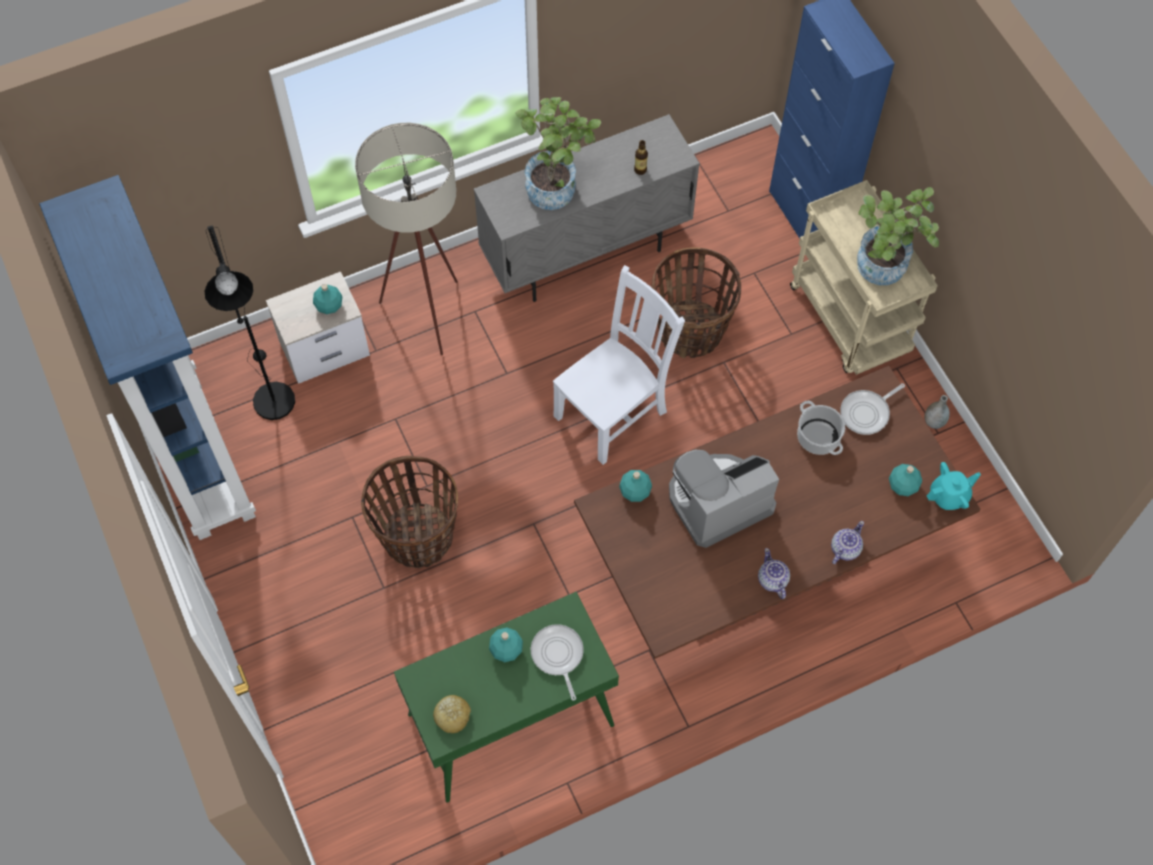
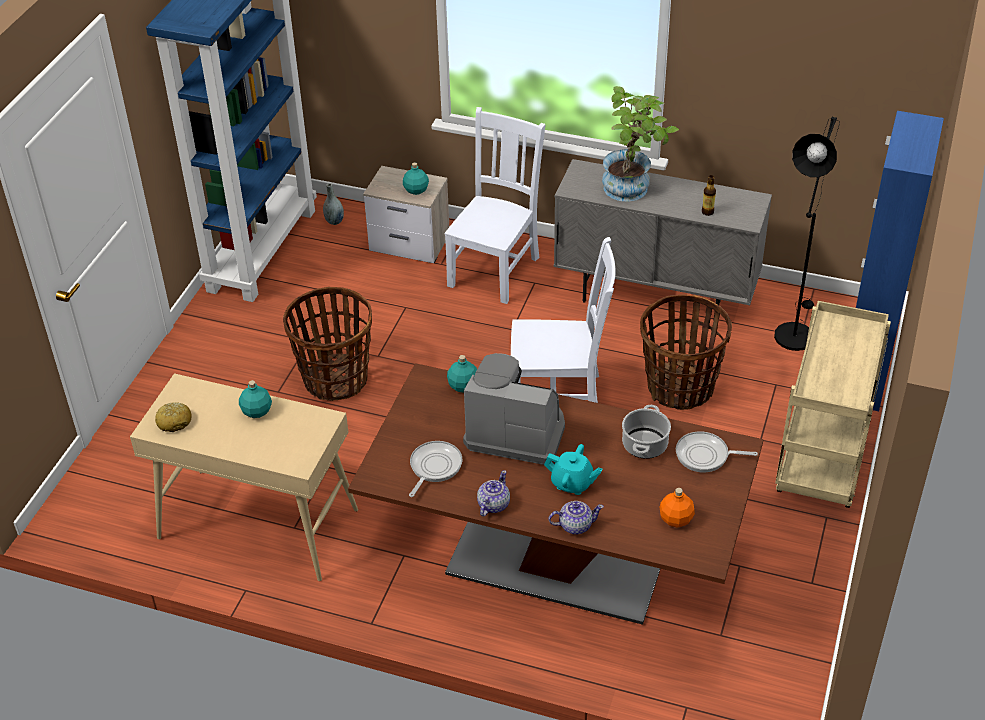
camera: 45 degrees right, 20 degrees down
black floor lamp [204,225,295,420] -> black floor lamp moved to [774,117,840,351]
beige floor lamp [355,123,458,355] -> white chair [445,107,546,304]
green console table [394,592,619,803] -> beige console table [130,373,358,581]
frying pan [531,624,584,701] -> frying pan moved to [409,441,462,497]
potted plant [857,187,939,285] -> none
turquoise bottle [889,464,922,496] -> orange bottle [659,488,695,528]
grey vase [924,395,950,429] -> grey vase moved to [323,183,344,225]
turquoise teapot [926,462,981,510] -> turquoise teapot moved to [544,444,602,495]

